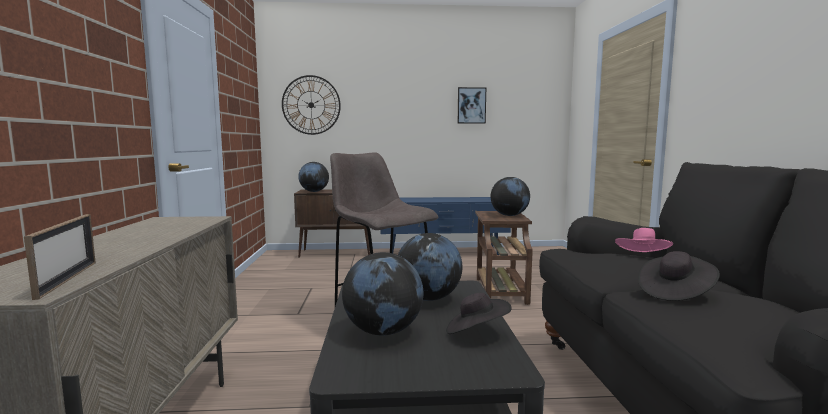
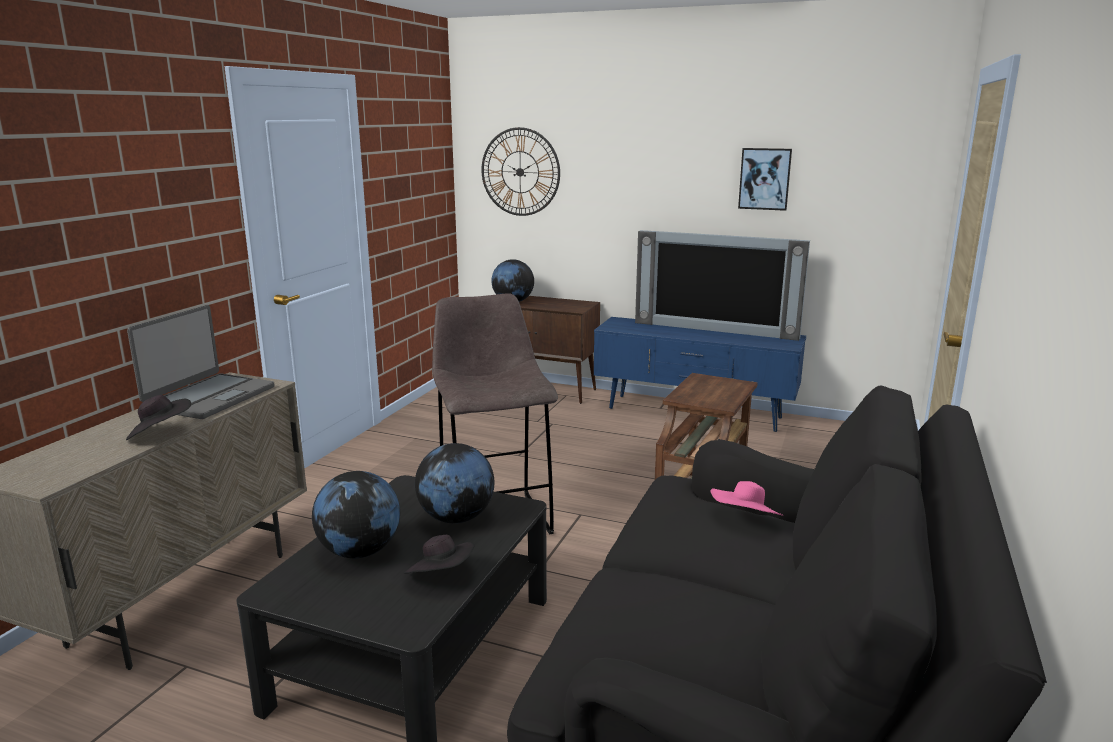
camera: 25 degrees right, 10 degrees up
picture frame [24,214,96,300] -> none
globe [490,177,530,216] -> none
black hat [638,251,720,301] -> black hat moved to [126,395,191,440]
none -> laptop [127,305,275,419]
none -> television [635,230,810,341]

